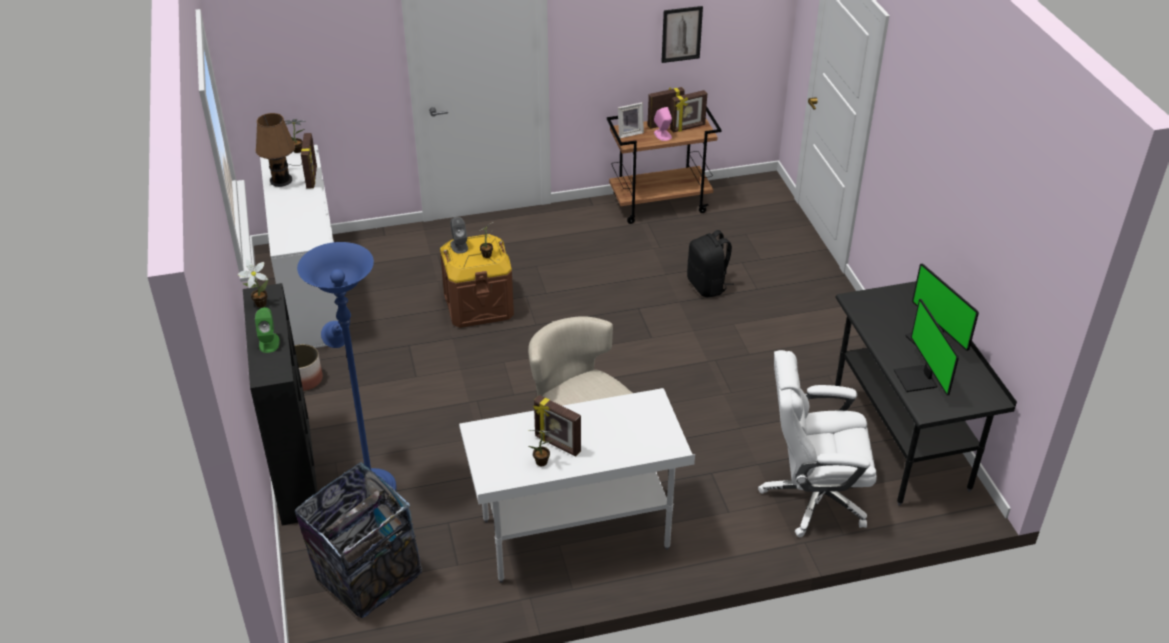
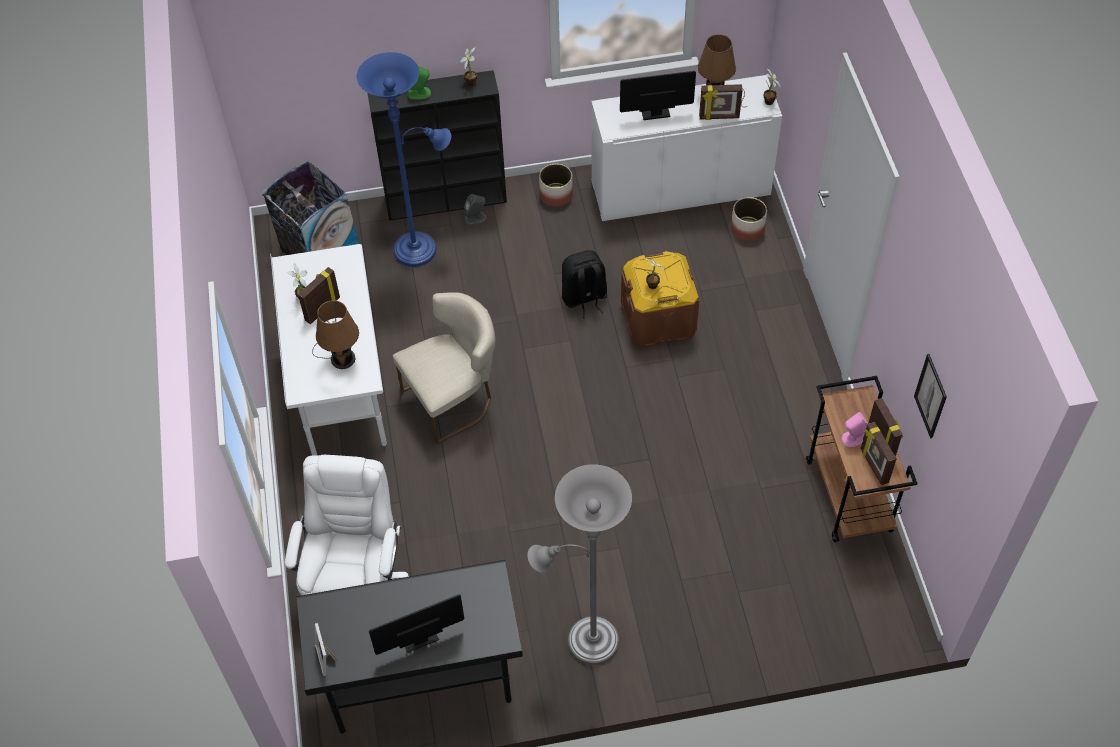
camera: 95 degrees right, 15 degrees up
grey speaker [450,217,468,254] -> grey speaker moved to [464,194,486,225]
picture frame [618,102,644,138] -> picture frame moved to [315,623,337,676]
black backpack [687,230,734,297] -> black backpack moved to [562,250,607,319]
monitor [894,299,959,395] -> monitor moved to [620,71,696,120]
none -> brown table lamp [312,300,359,369]
none -> grey floor lamp [527,464,632,665]
none -> planter [731,197,767,241]

